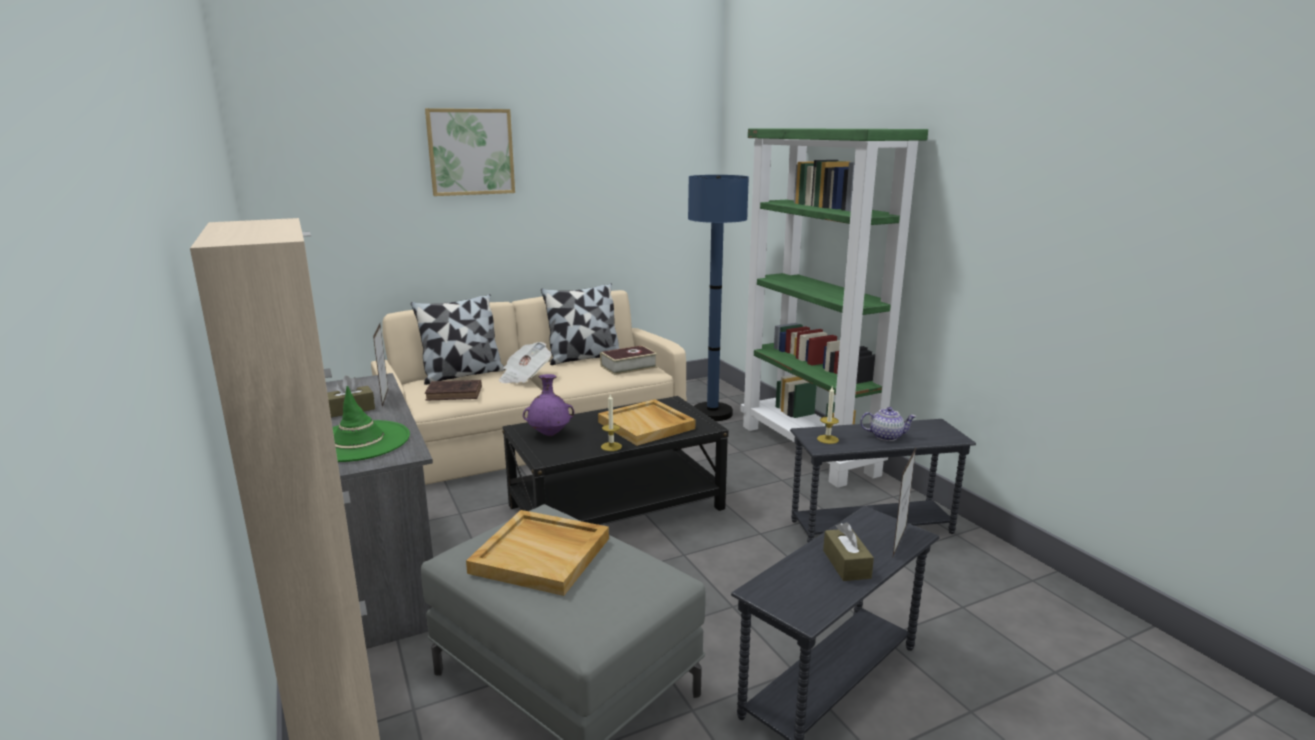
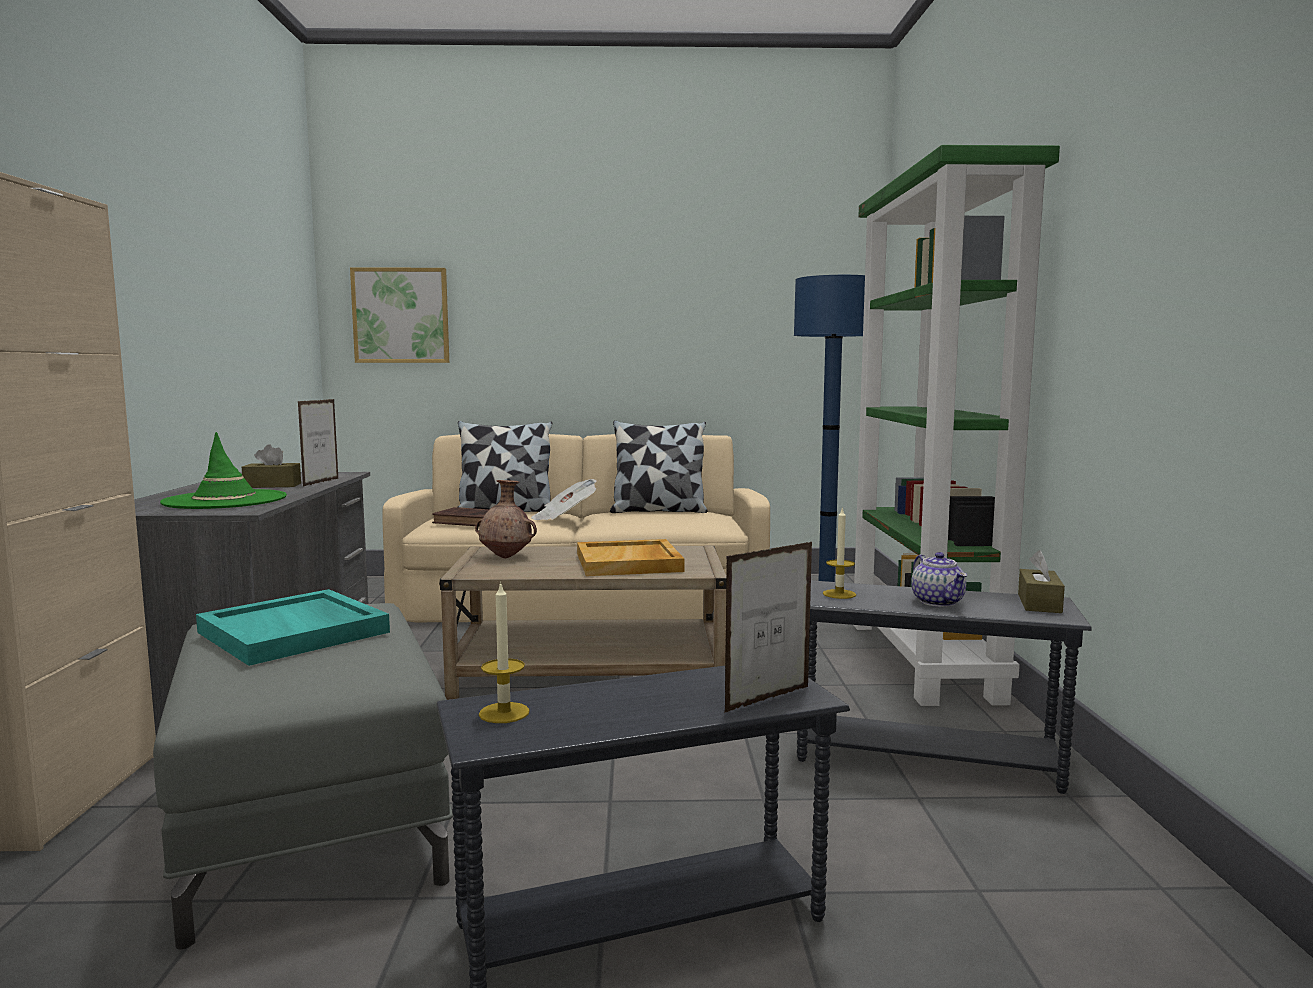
camera: 25 degrees right, 10 degrees down
picture [425,108,515,196] -> picture moved to [350,267,449,363]
beige tray [466,510,609,596] -> turquoise tray [196,589,390,666]
black coffee table [502,396,729,525] -> beige coffee table [439,545,727,700]
purple vase [523,374,574,436] -> brown vase [475,480,537,558]
book [600,345,657,375] -> none
candle [601,394,622,451] -> candle moved to [479,581,530,723]
brown tissue box [823,522,874,581] -> brown tissue box moved to [1018,550,1065,613]
teapot [860,407,916,441] -> teapot turned 45 degrees clockwise [911,552,967,607]

